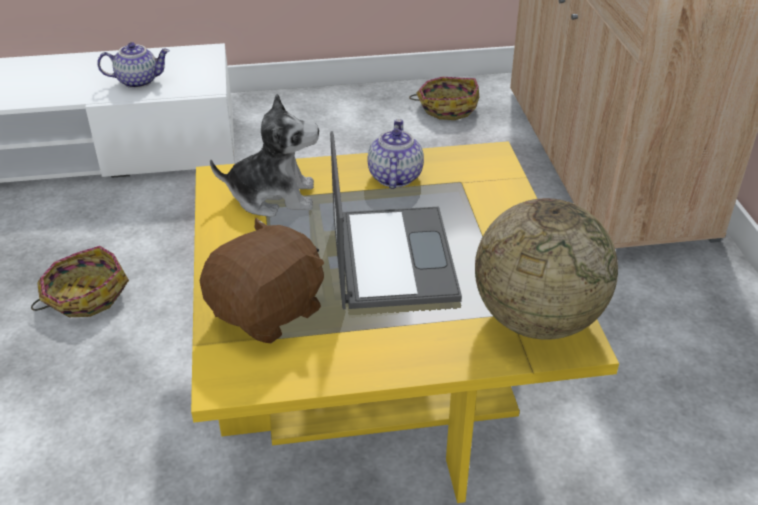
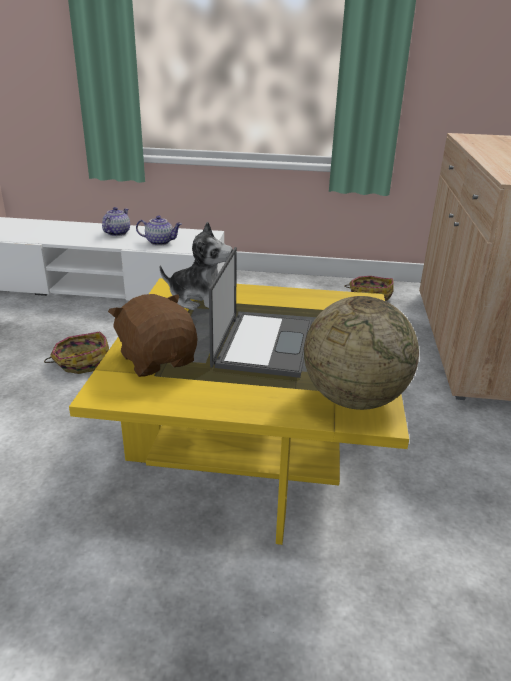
camera: 15 degrees right, 10 degrees down
brown plush toy [200,218,324,343] -> brown plush toy turned 90 degrees counterclockwise [108,294,198,377]
teapot [368,119,424,189] -> teapot moved to [102,207,130,236]

